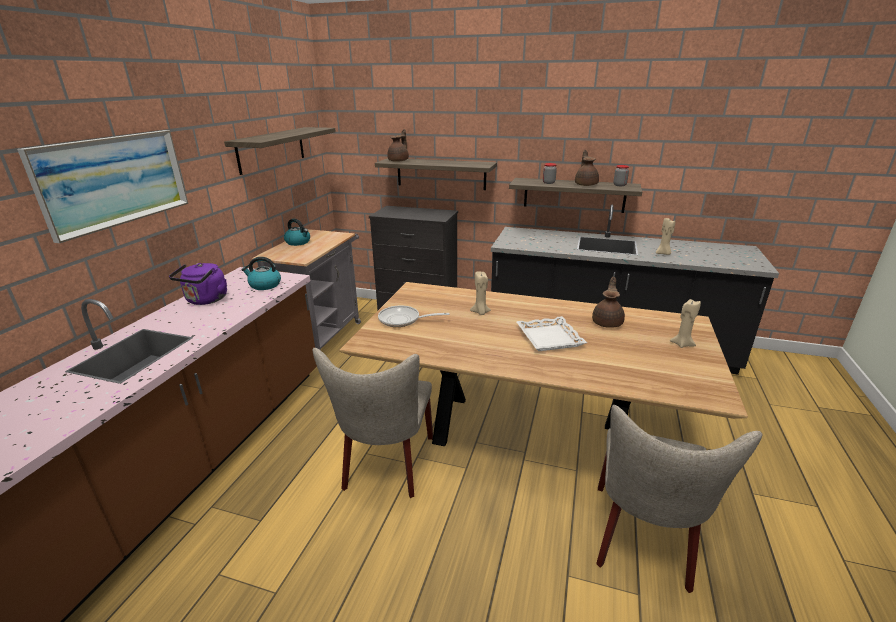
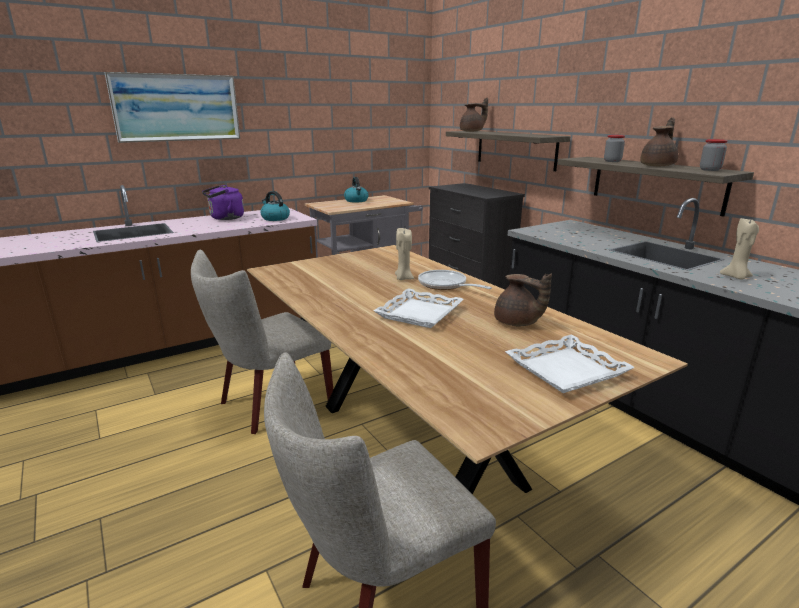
camera: 40 degrees right, 5 degrees down
shelf [224,127,336,175] -> none
frying pan [378,305,450,327] -> frying pan moved to [418,270,492,290]
brown teapot [592,277,625,328] -> brown teapot turned 75 degrees clockwise [494,274,552,326]
beige candle [670,299,701,348] -> white tray [505,334,635,393]

